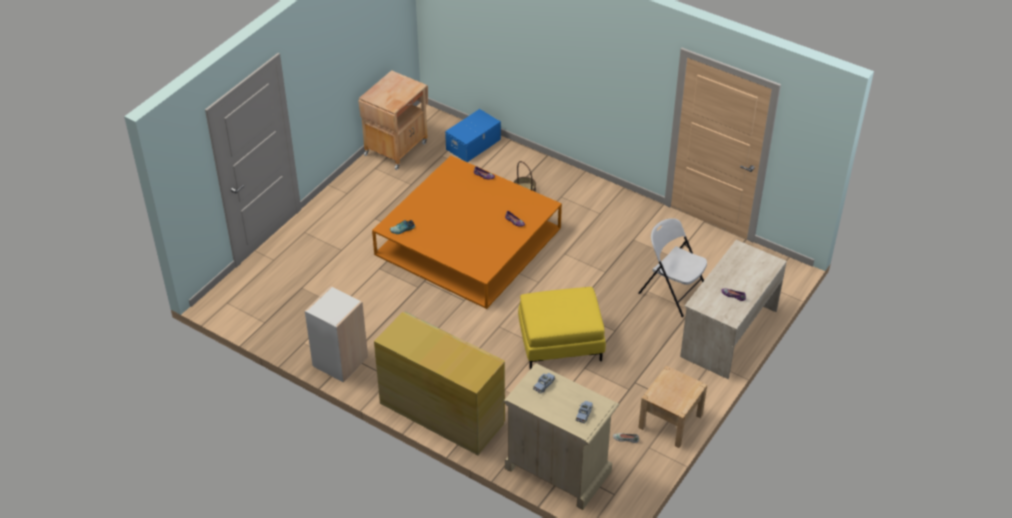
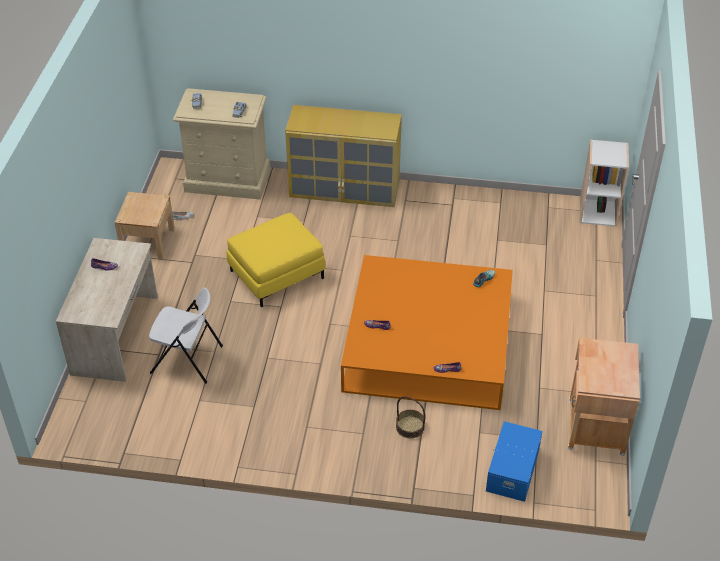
camera: 155 degrees right, 0 degrees up
bookcase [305,286,368,382] -> bookcase moved to [580,140,629,227]

